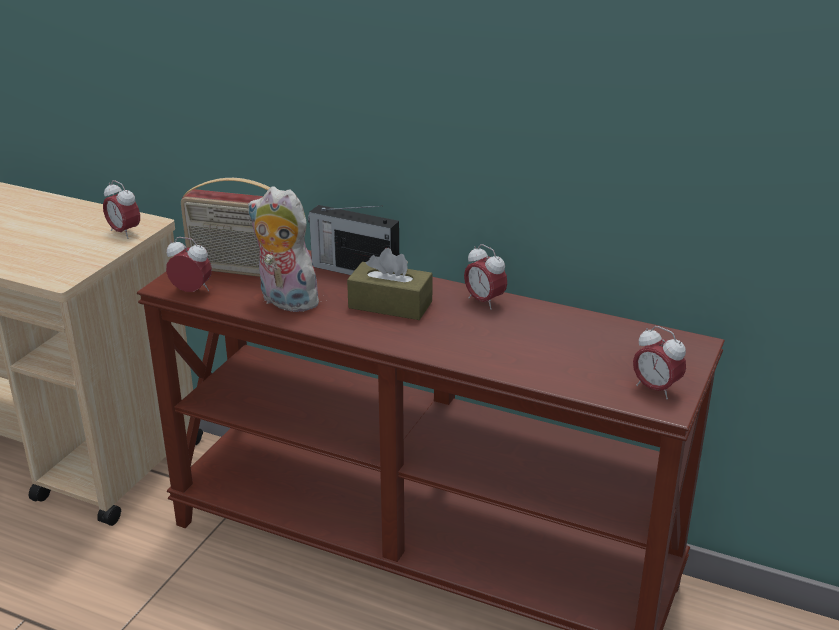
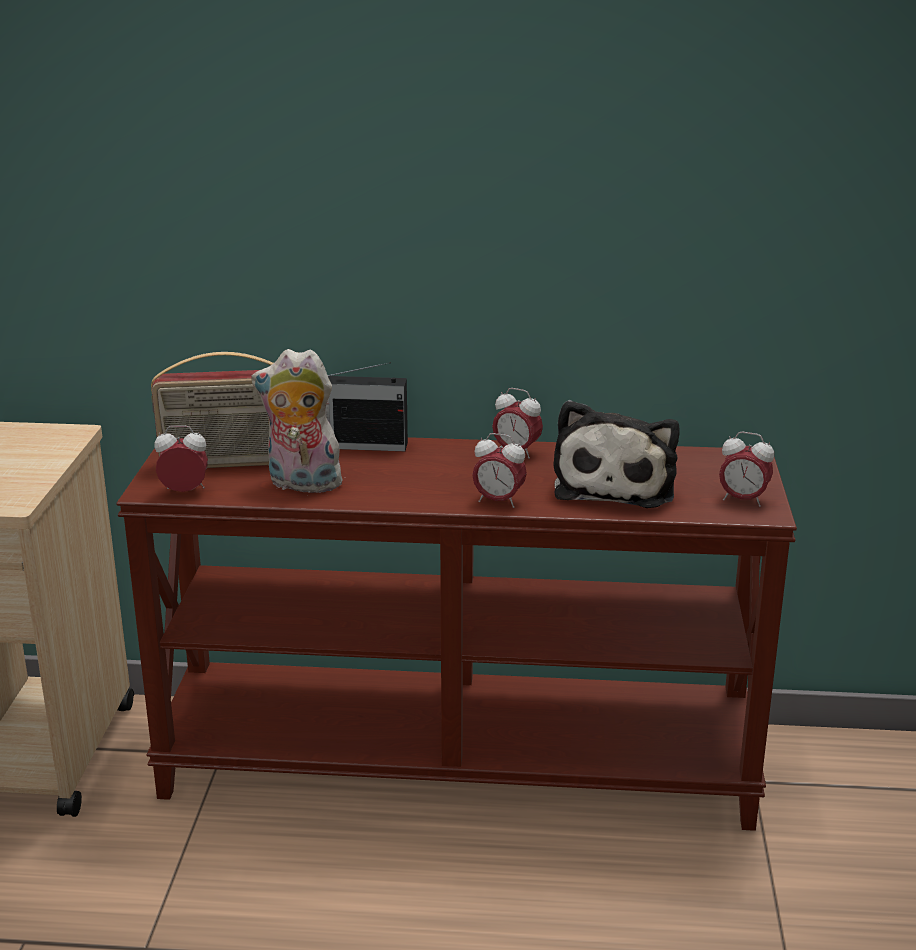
camera: 20 degrees left, 5 degrees down
alarm clock [103,180,140,239] -> alarm clock moved to [472,433,527,508]
brown tissue box [347,248,433,320] -> none
none -> plush toy [553,400,679,508]

